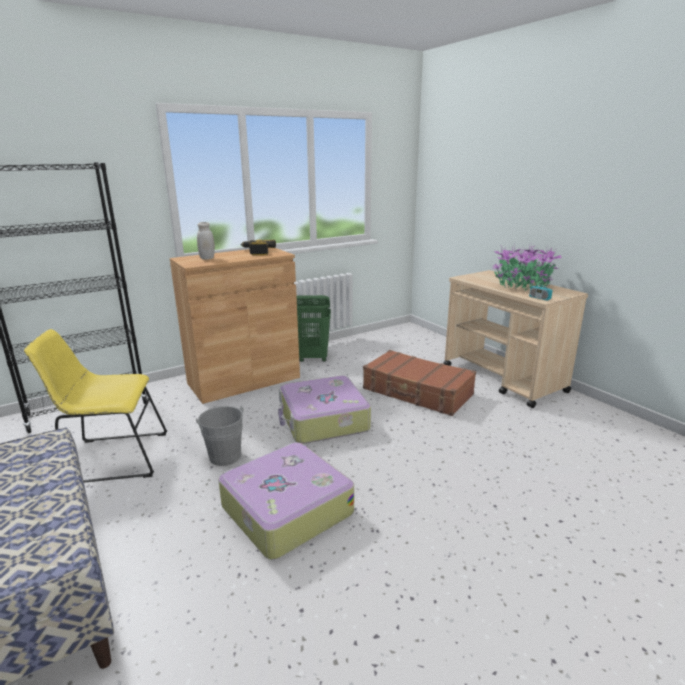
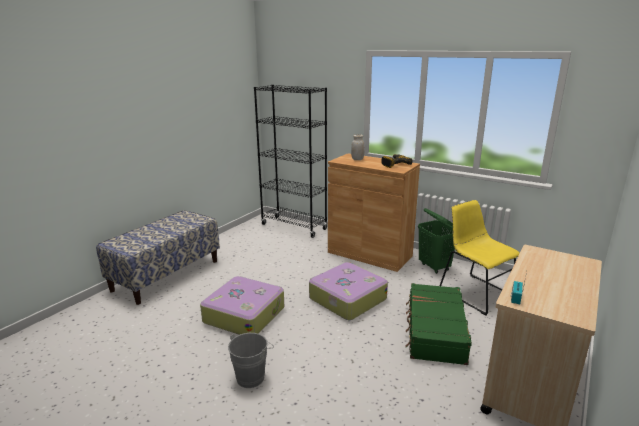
camera: 65 degrees right, 0 degrees up
yellow chair [24,329,167,483] -> yellow chair moved to [440,200,520,316]
grey bucket [196,406,244,466] -> grey bucket moved to [228,333,274,388]
brown suitcase [363,350,476,416] -> green suitcase [406,283,472,365]
potted plant [493,243,562,290] -> none

